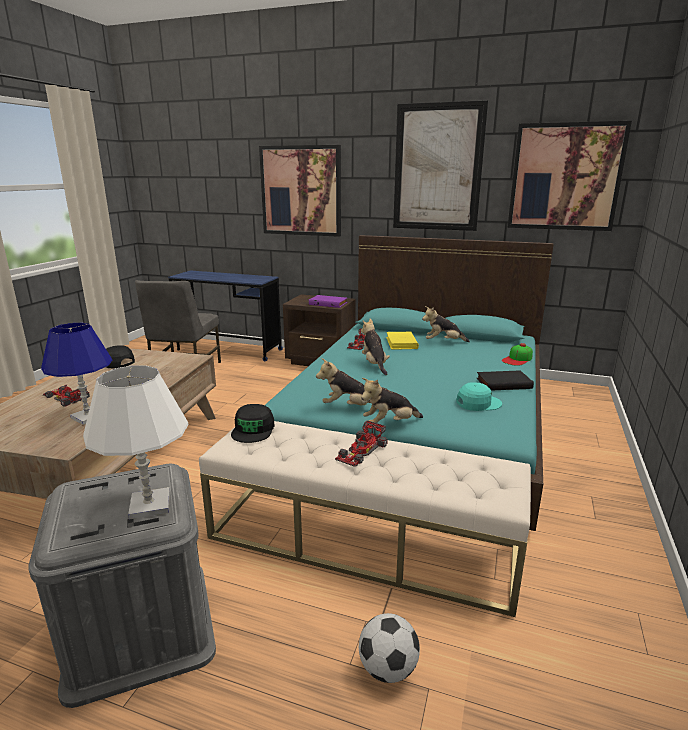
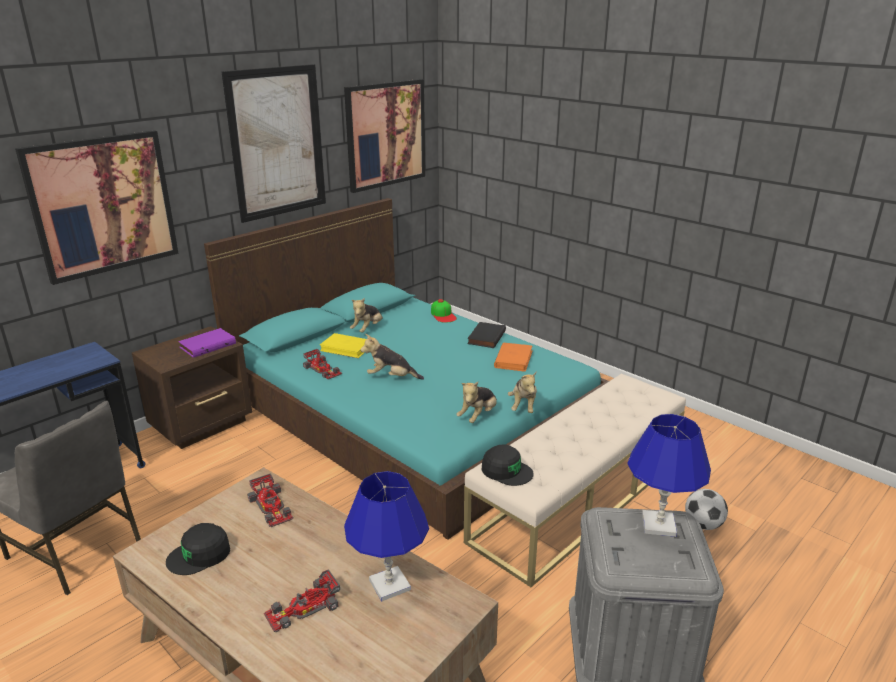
camera: 65 degrees left, 5 degrees up
white table lamp [83,365,189,519] -> blue table lamp [627,414,711,537]
toy car [335,420,388,467] -> toy car moved to [247,473,294,527]
turquoise cap [457,382,502,411] -> orange book [494,342,533,372]

